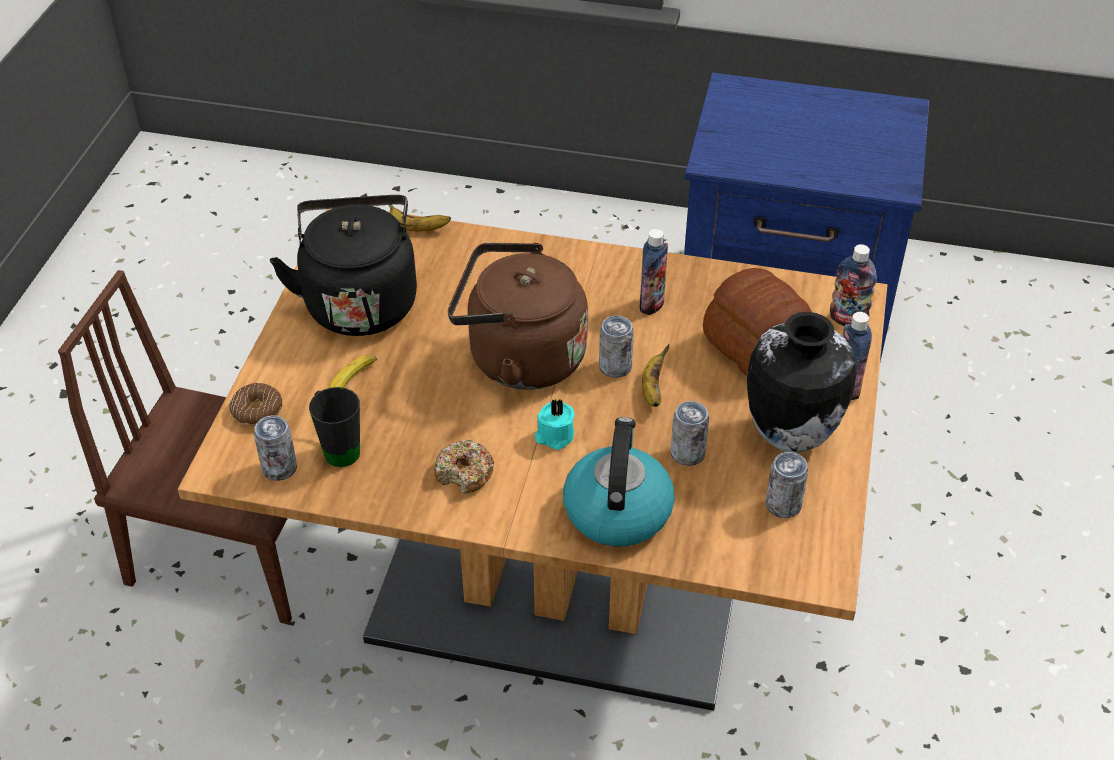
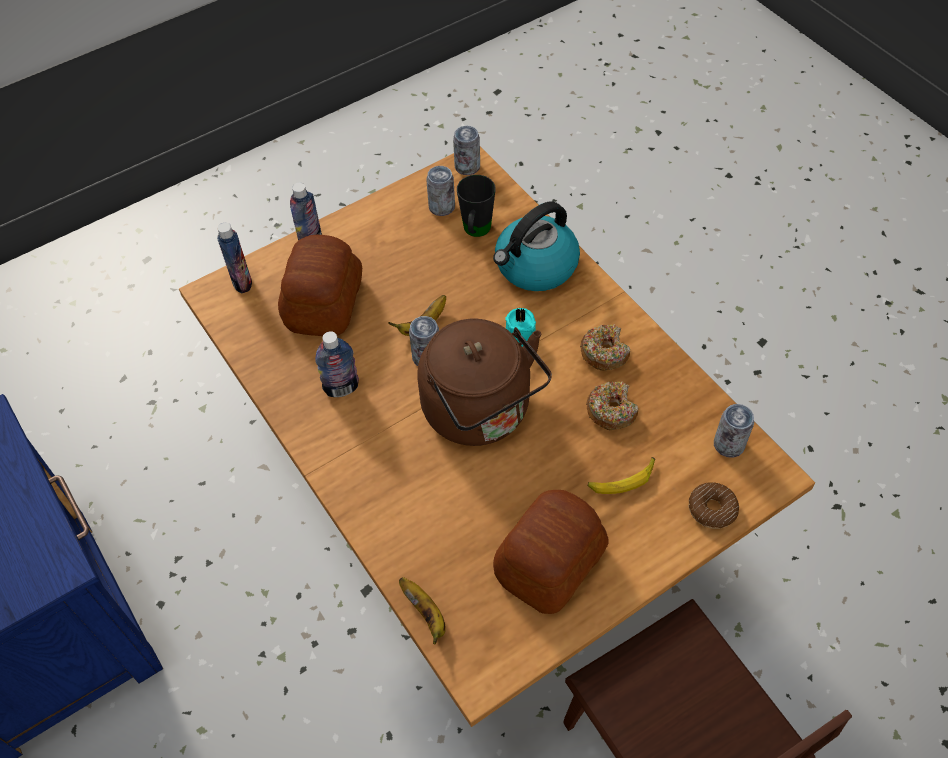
camera: 135 degrees left, 10 degrees up
black kettle [270,195,417,336] -> bread [493,490,609,614]
black mug [309,387,360,467] -> black mug moved to [457,175,496,237]
can [670,401,709,466] -> can moved to [453,126,480,175]
vase [747,312,857,453] -> none
none -> donut [586,382,638,430]

